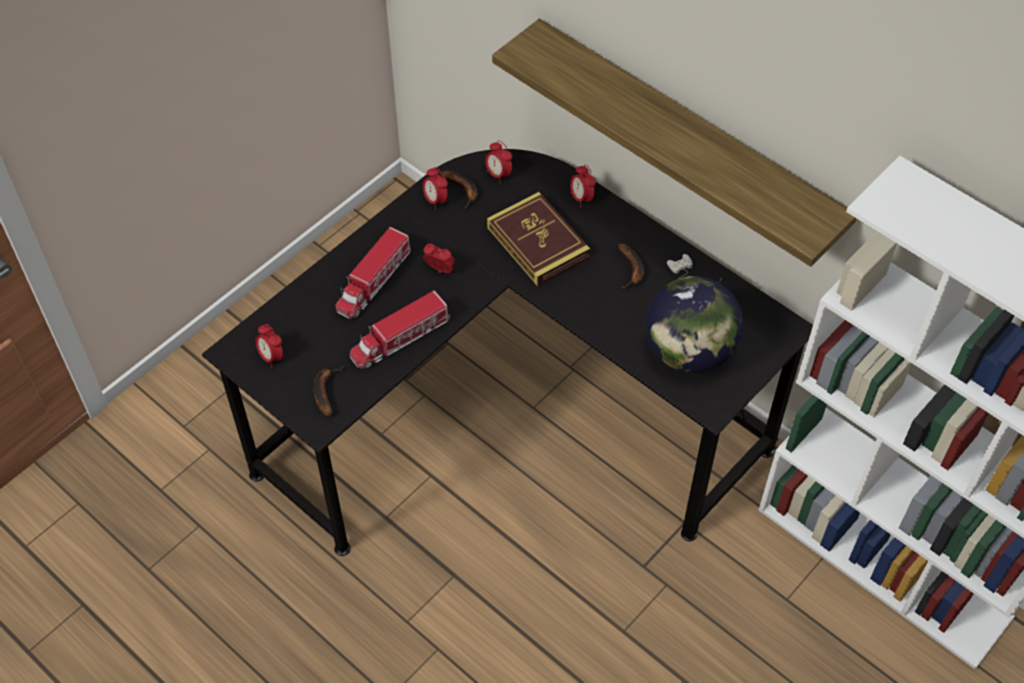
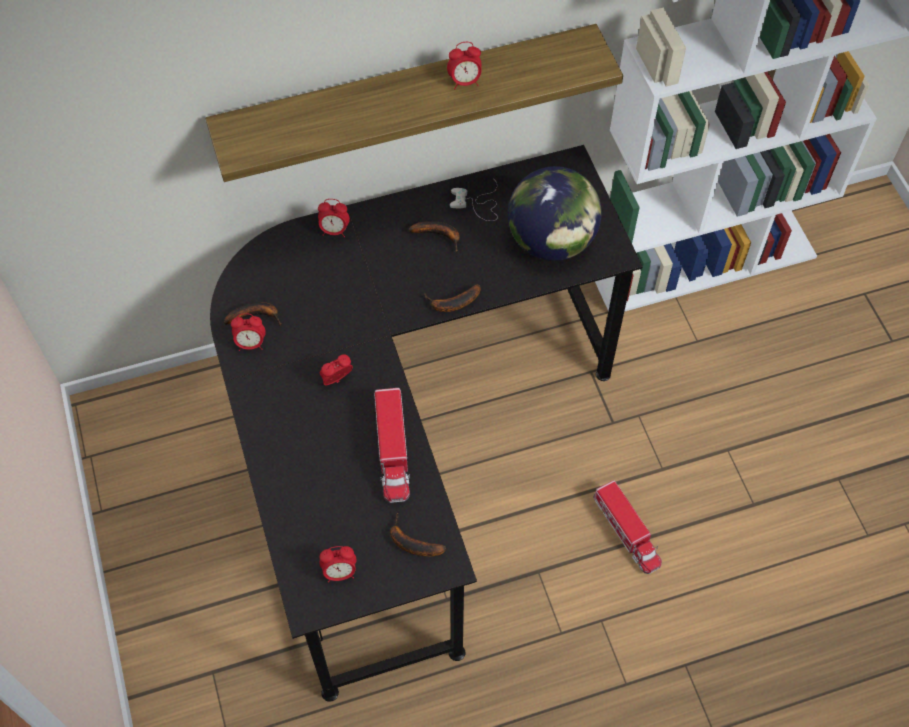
camera: 60 degrees left, 5 degrees up
toy truck [336,227,411,319] -> toy truck moved to [593,480,662,574]
alarm clock [485,141,512,183] -> alarm clock moved to [447,42,482,89]
book [487,192,590,286] -> none
none -> banana [424,284,480,312]

